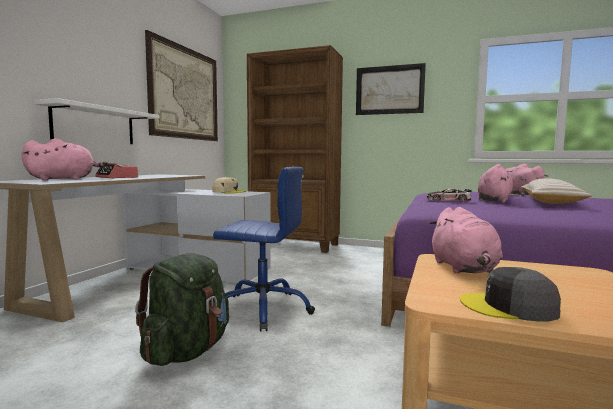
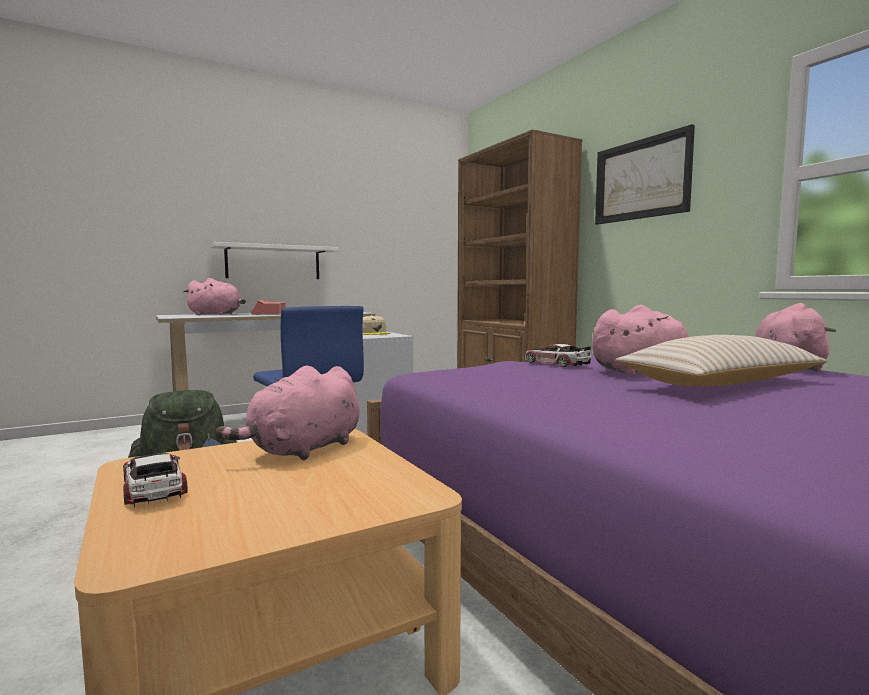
camera: 40 degrees right, 0 degrees up
picture [145,30,218,141] -> none
grey cap [460,267,561,321] -> toy car [123,453,188,507]

